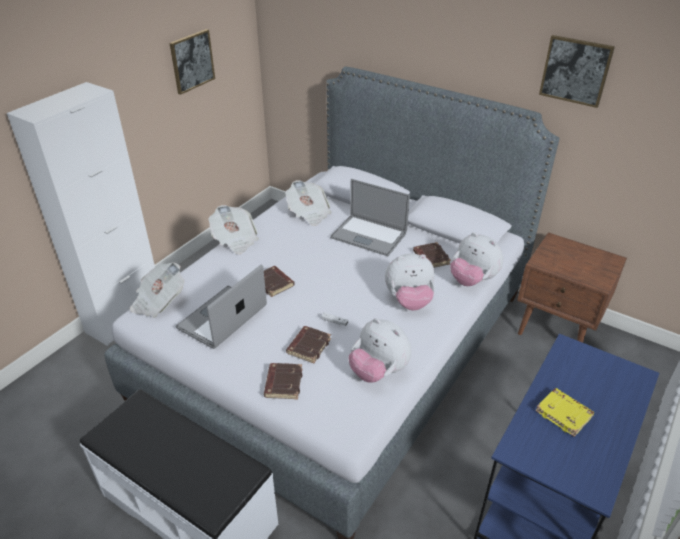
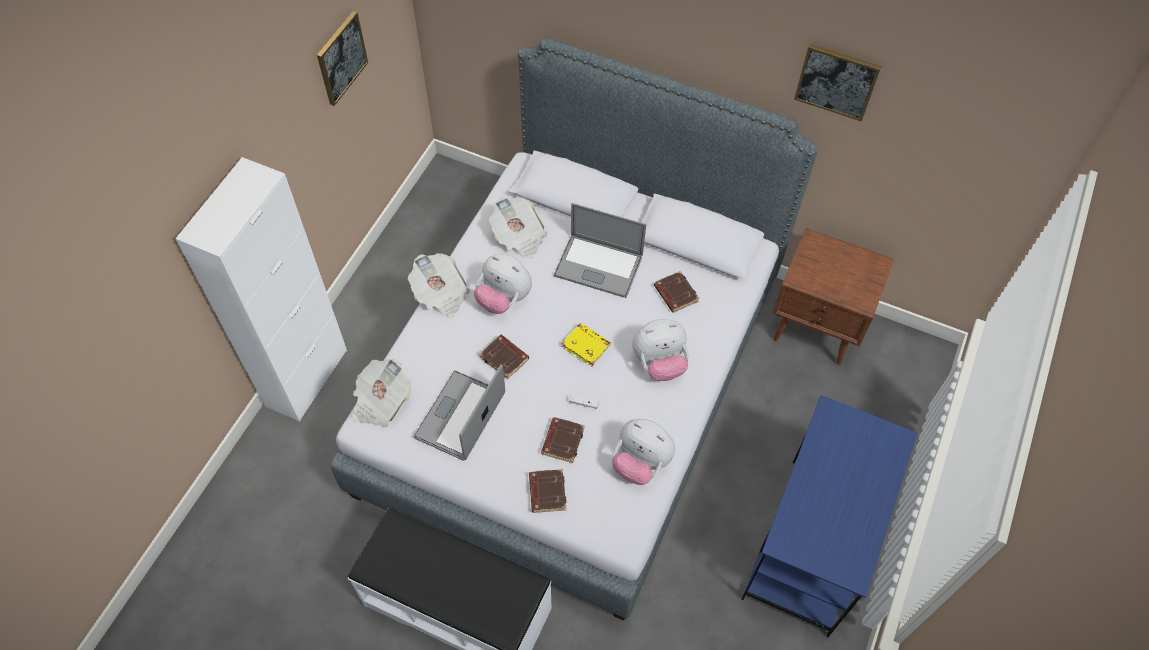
camera: 10 degrees left, 20 degrees up
plush toy [450,232,504,286] -> plush toy moved to [474,254,532,314]
yellow book [535,388,594,437] -> yellow book moved to [562,323,611,366]

